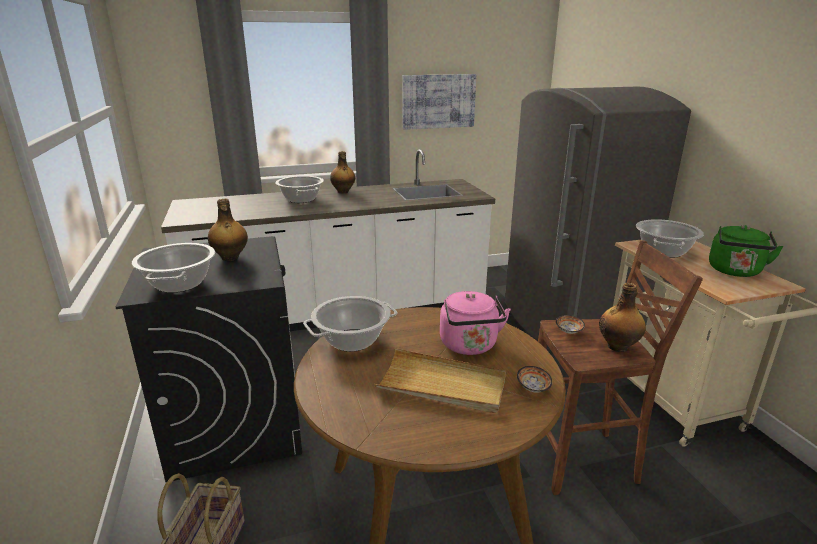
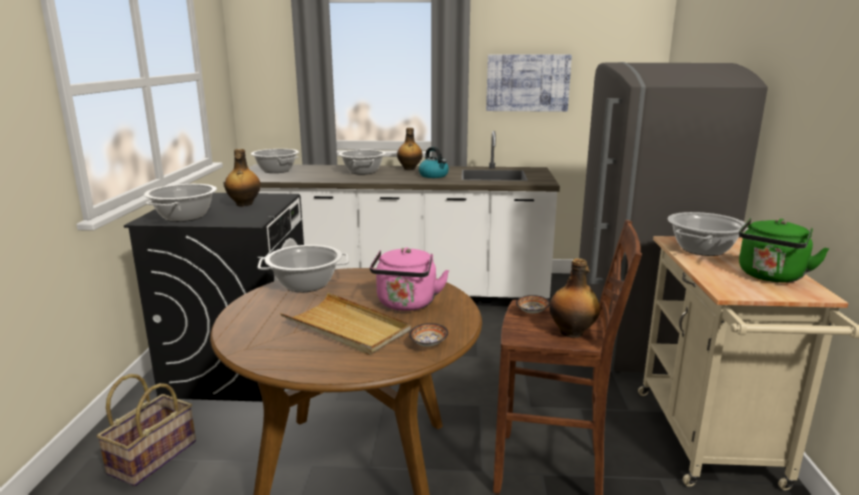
camera: 20 degrees right, 5 degrees down
none -> cooking pot [251,149,299,173]
none -> kettle [419,147,449,178]

